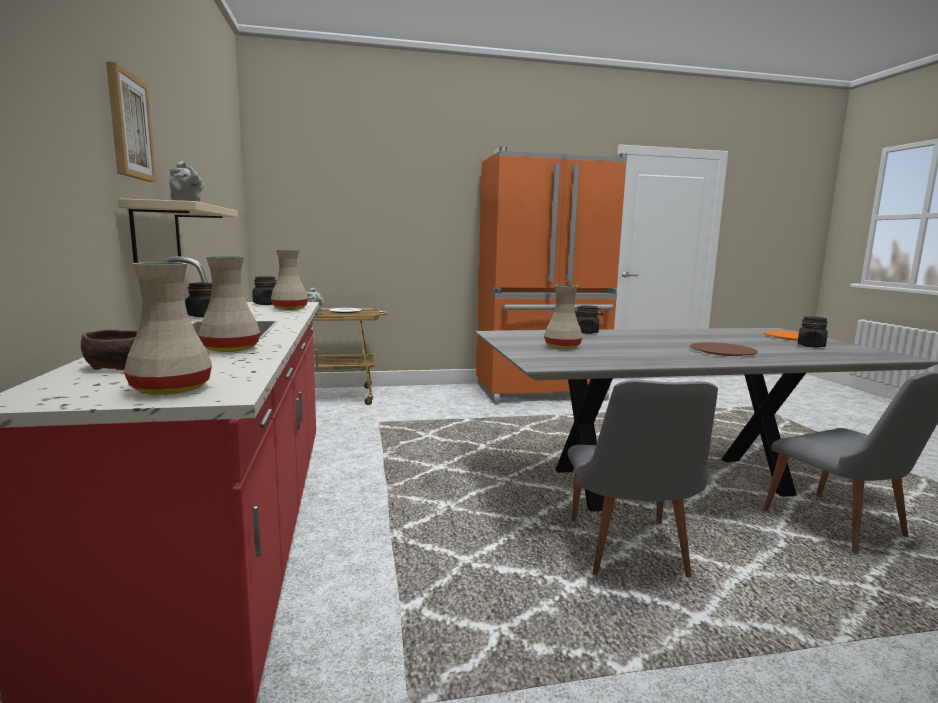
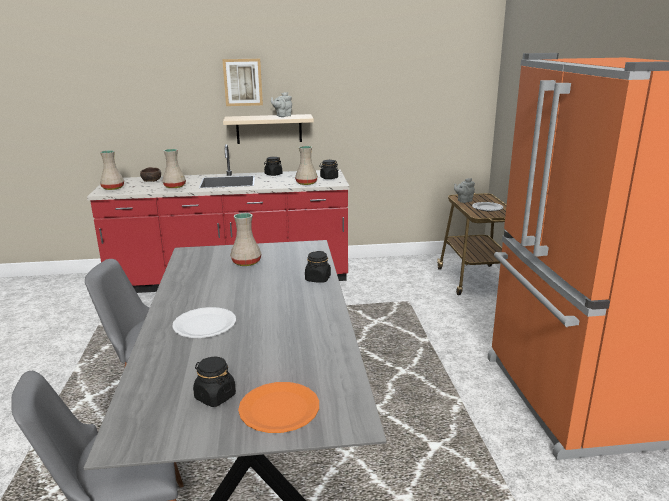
camera: 95 degrees right, 10 degrees up
brown plate [690,342,758,356] -> white plate [172,307,236,338]

